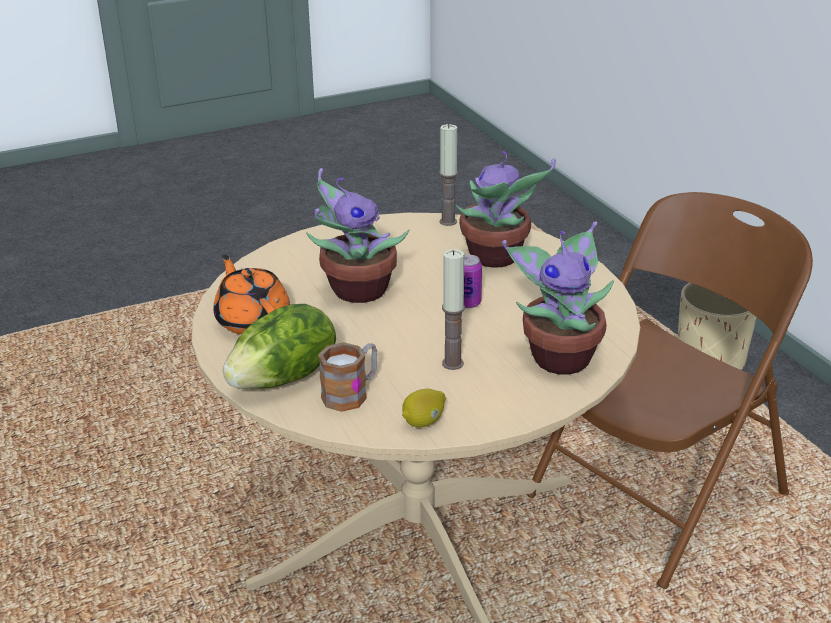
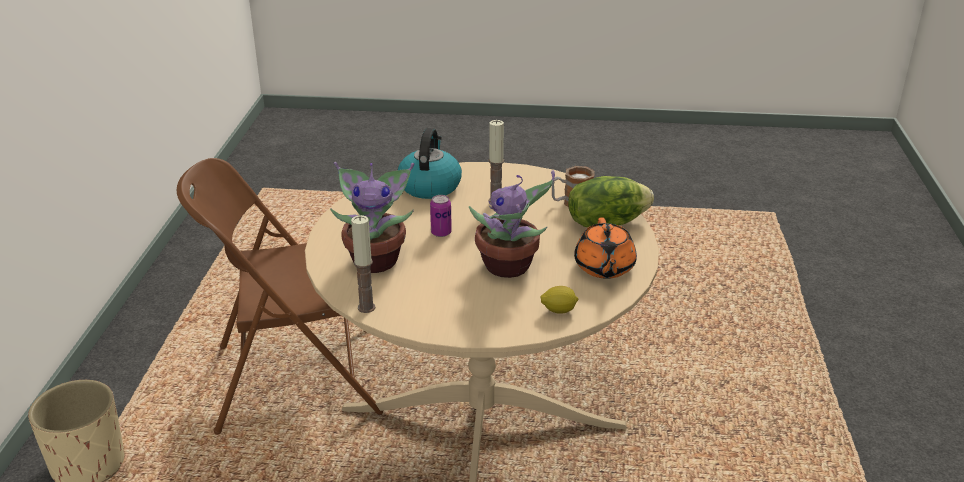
camera: 150 degrees left, 0 degrees up
lemon [402,389,446,427] -> lemon moved to [540,286,578,314]
potted plant [502,221,614,375] -> kettle [398,128,462,199]

